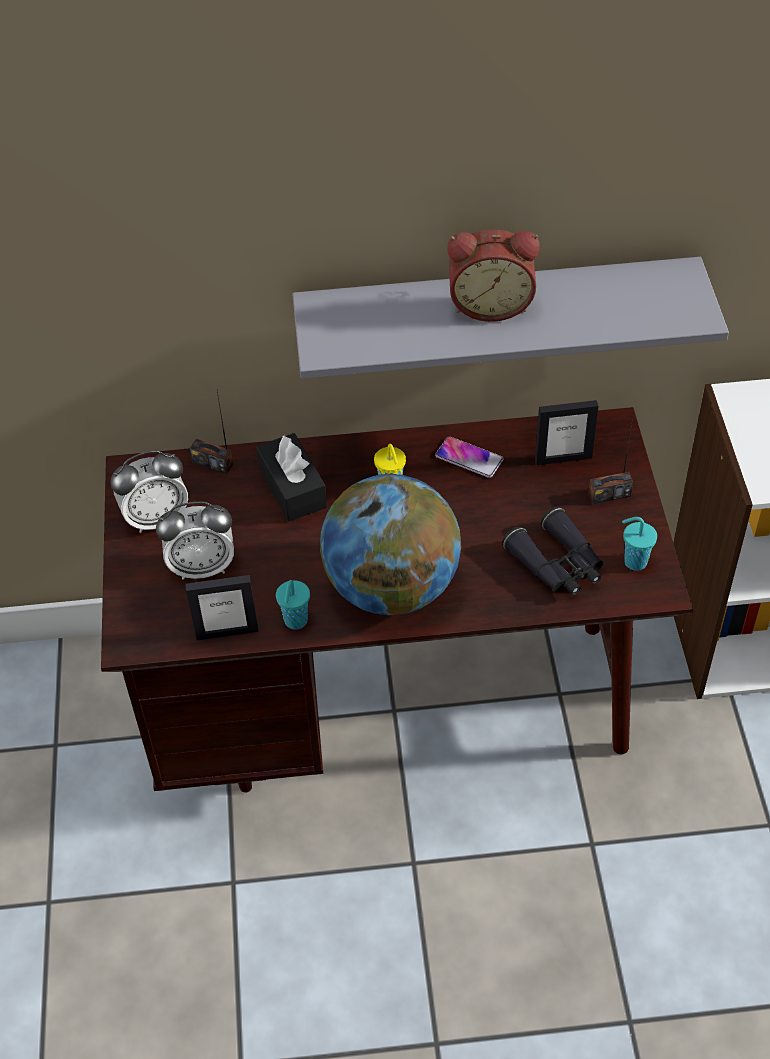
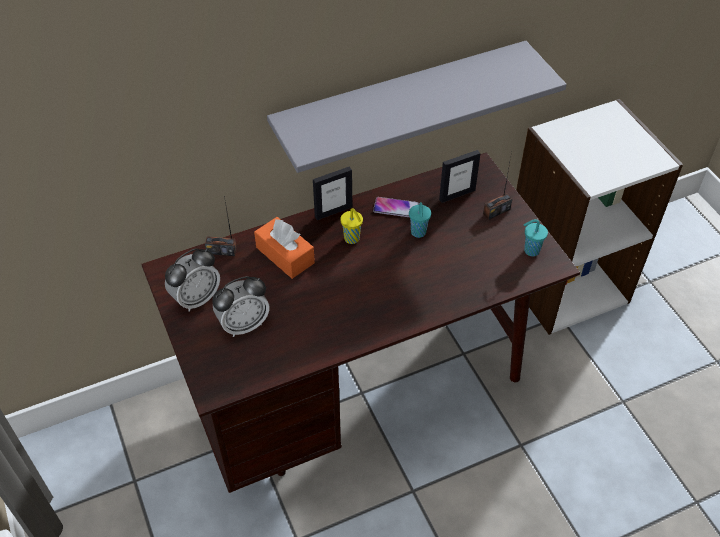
camera: 20 degrees left, 0 degrees up
picture frame [185,575,258,641] -> picture frame moved to [313,166,352,220]
black tissue box [256,433,327,522] -> orange tissue box [254,217,315,279]
turquoise cup [276,580,310,630] -> turquoise cup moved to [409,202,431,238]
globe [320,474,461,615] -> none
alarm clock [447,230,540,322] -> none
black binoculars [502,507,603,595] -> none

